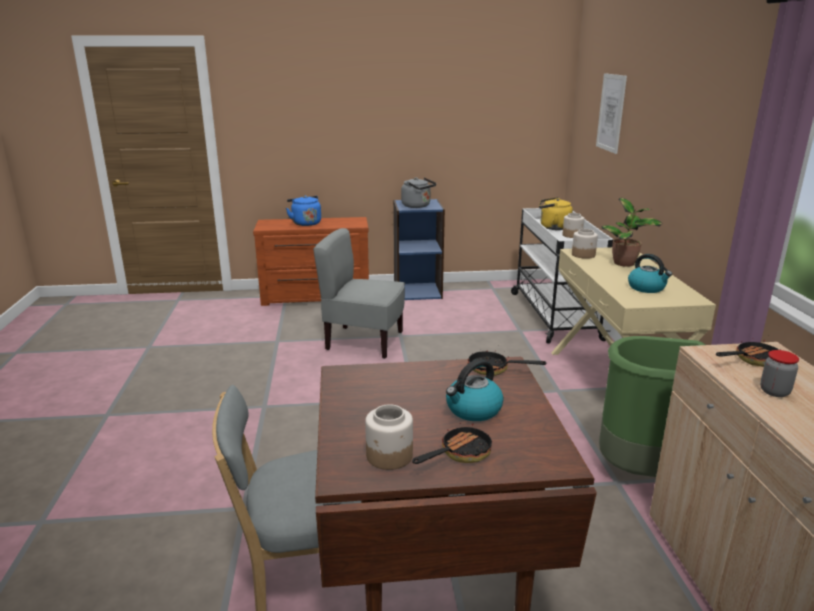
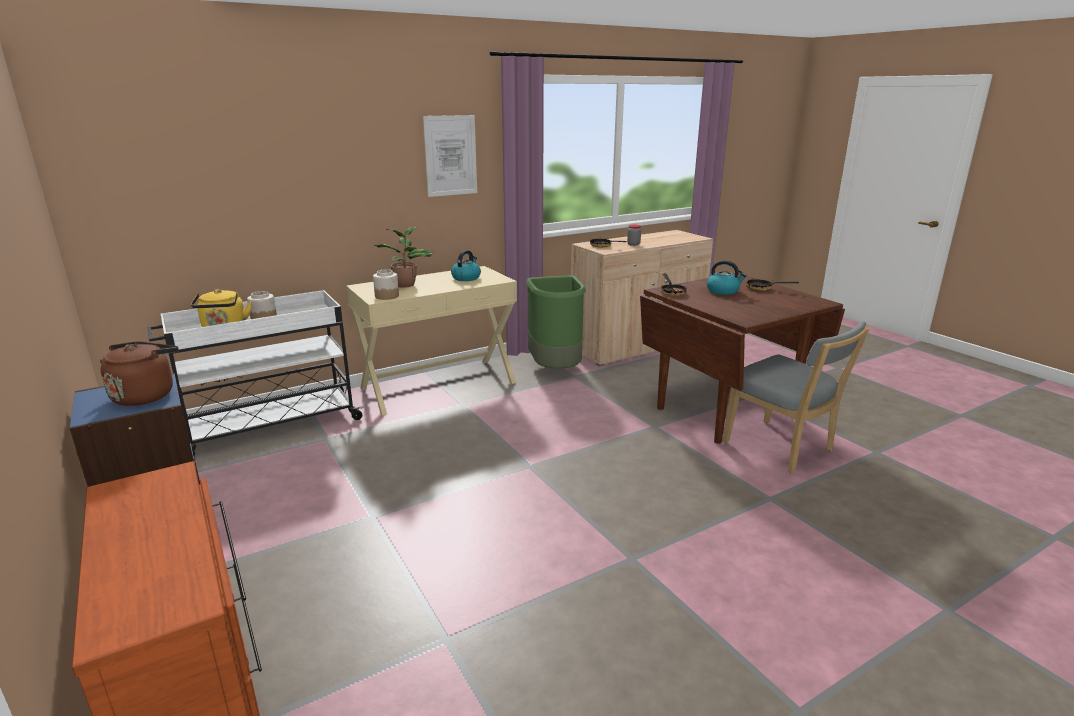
camera: 115 degrees left, 0 degrees up
blue kettle [286,195,321,226] -> none
grey chair [313,228,405,359] -> none
jar [365,404,413,470] -> none
grey kettle [401,178,436,208] -> brown kettle [99,341,179,406]
picture [596,73,627,154] -> picture moved to [423,115,477,197]

